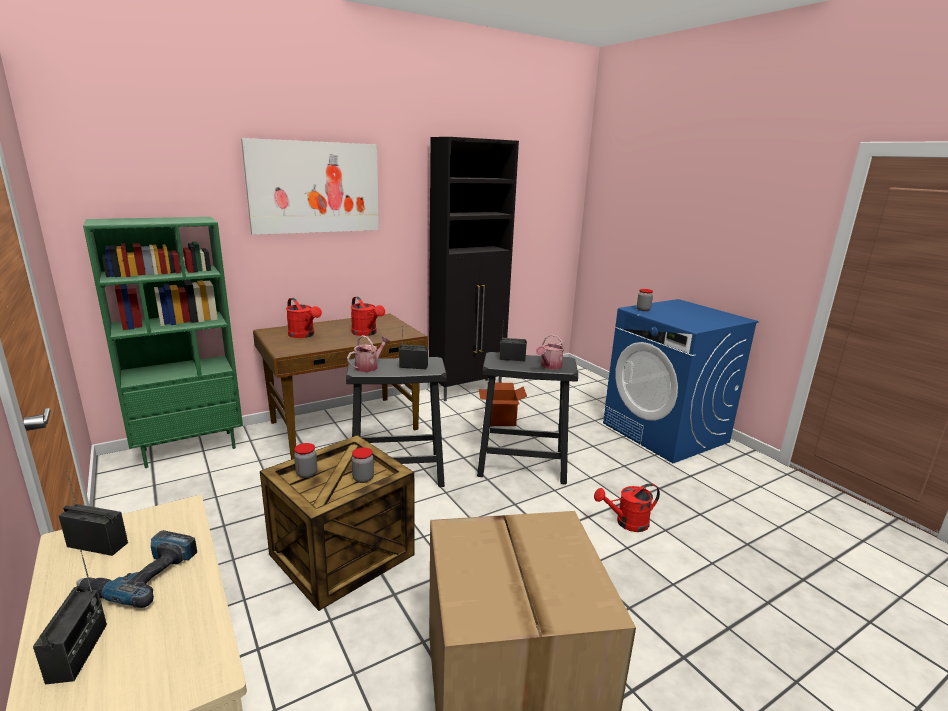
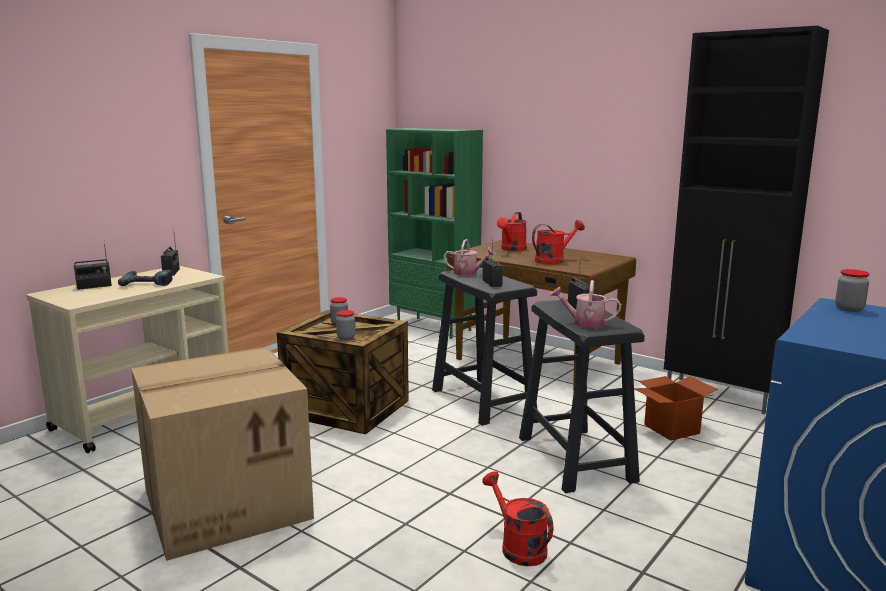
camera: 70 degrees right, 5 degrees down
picture [241,138,379,235] -> none
red watering can [351,297,385,336] -> red watering can turned 150 degrees counterclockwise [532,220,585,265]

